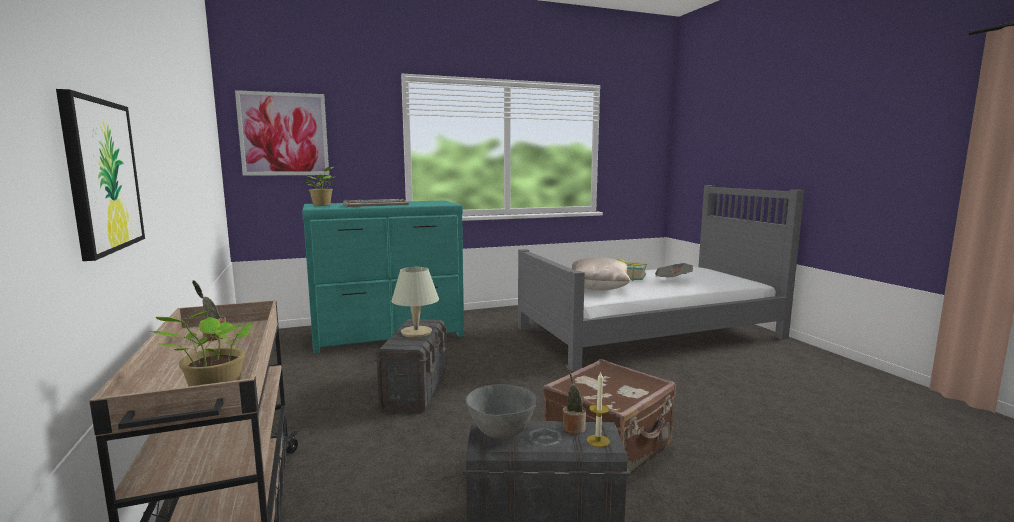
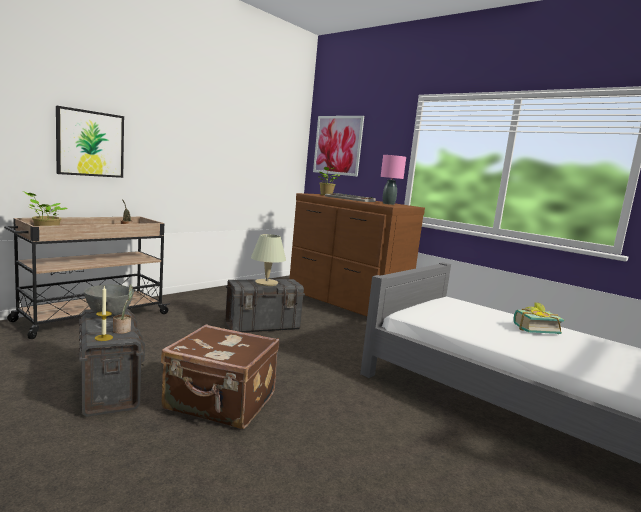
camera: 60 degrees right, 0 degrees up
turquoise dresser [302,201,464,353] -> brown dresser [289,193,425,316]
beige pillow [572,257,630,291] -> none
newspaper [655,263,693,277] -> none
none -> pink table lamp [381,155,406,205]

